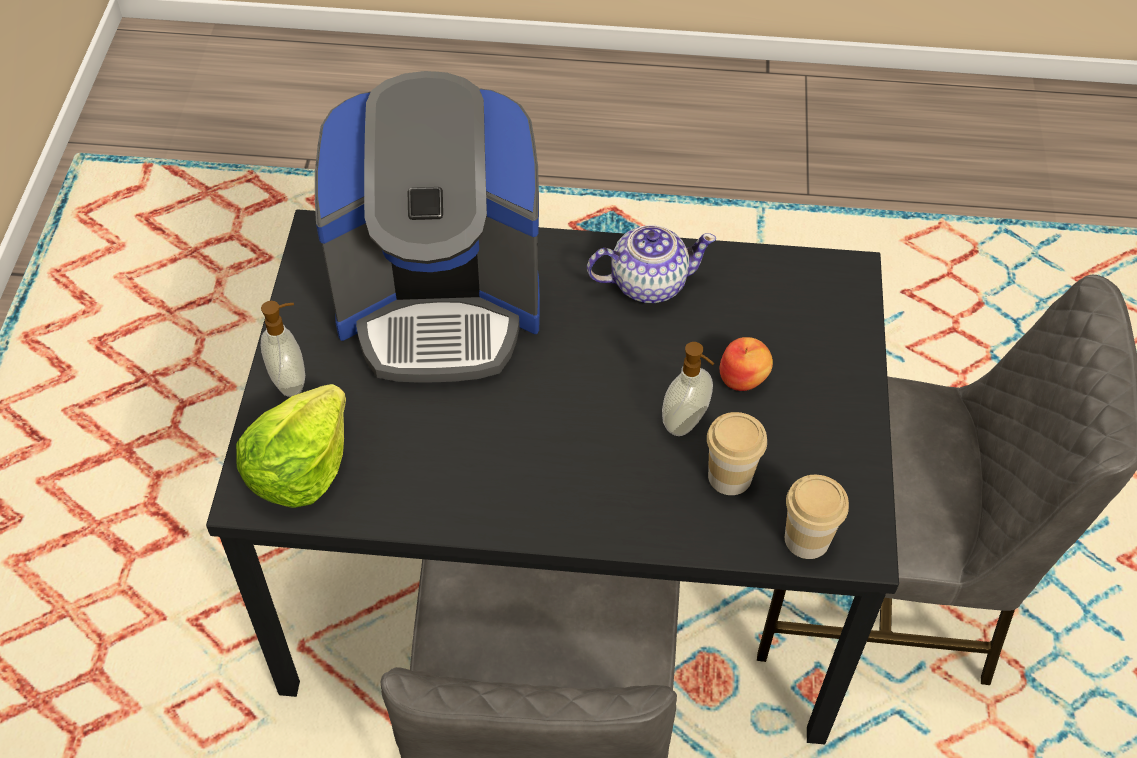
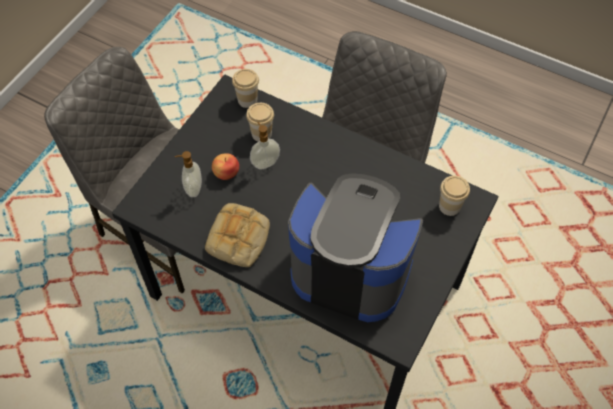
camera: 155 degrees left, 5 degrees up
lettuce [236,384,346,508] -> cup [439,176,470,216]
soap dispenser [261,301,305,397] -> soap dispenser moved to [175,151,202,197]
teapot [587,225,716,303] -> bread [205,203,270,267]

